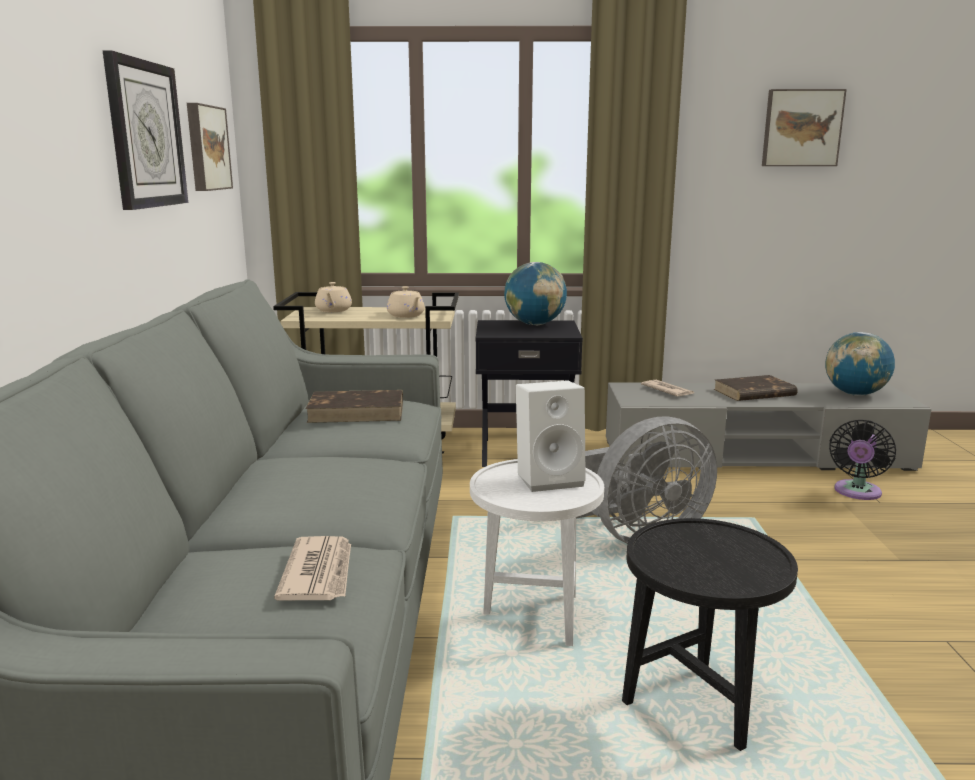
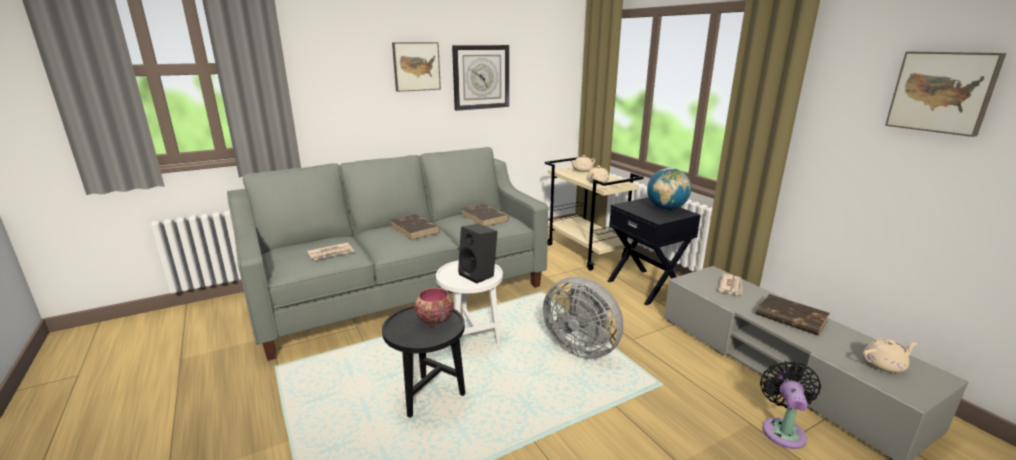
camera: 60 degrees right, 5 degrees up
picture [187,103,233,191] -> picture moved to [392,42,441,92]
white speaker [516,380,586,492] -> black speaker [458,224,498,284]
globe [825,332,895,396] -> beige teapot [863,338,918,373]
black fan [829,420,896,500] -> black fan turned 105 degrees clockwise [760,361,821,449]
none -> brown book [391,214,440,240]
none -> bowl [414,288,454,328]

